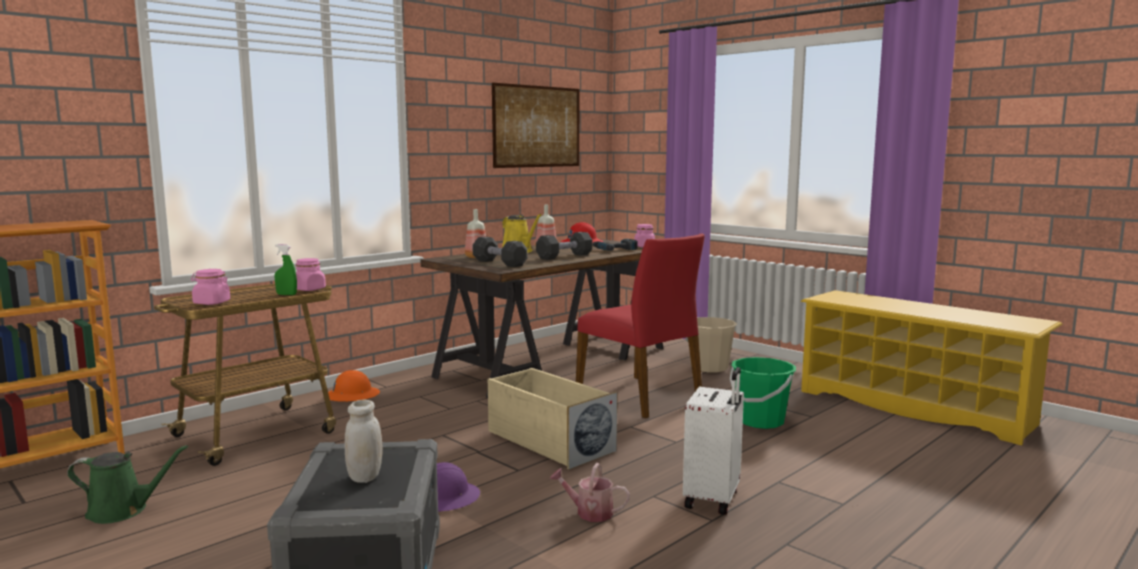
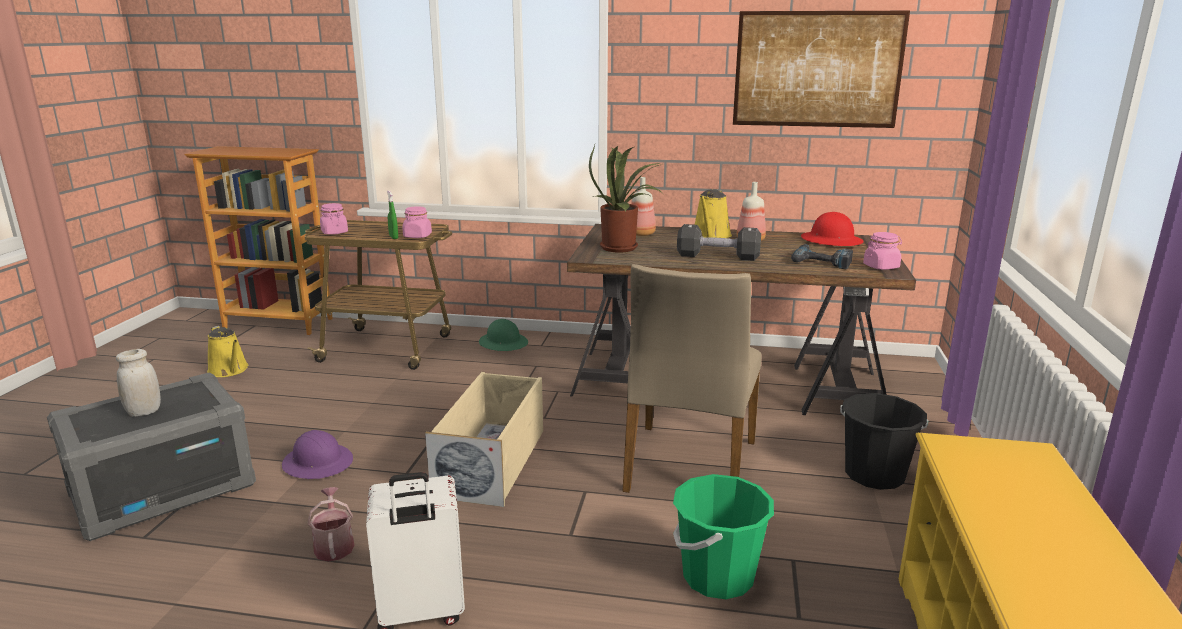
camera: 55 degrees right, 10 degrees up
green watering can [67,445,188,524] -> yellow watering can [207,325,248,377]
orange hard hat [328,370,380,402] -> green hard hat [479,319,528,351]
black dumbbell [473,237,527,267] -> potted plant [589,145,662,253]
red chair [576,233,705,418] -> beige chair [622,264,761,493]
beige bucket [686,317,737,373] -> black bucket [840,393,928,490]

